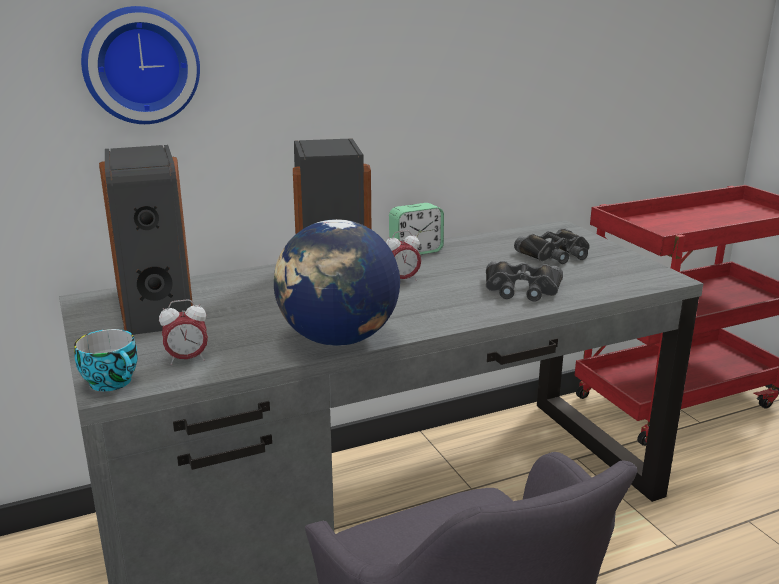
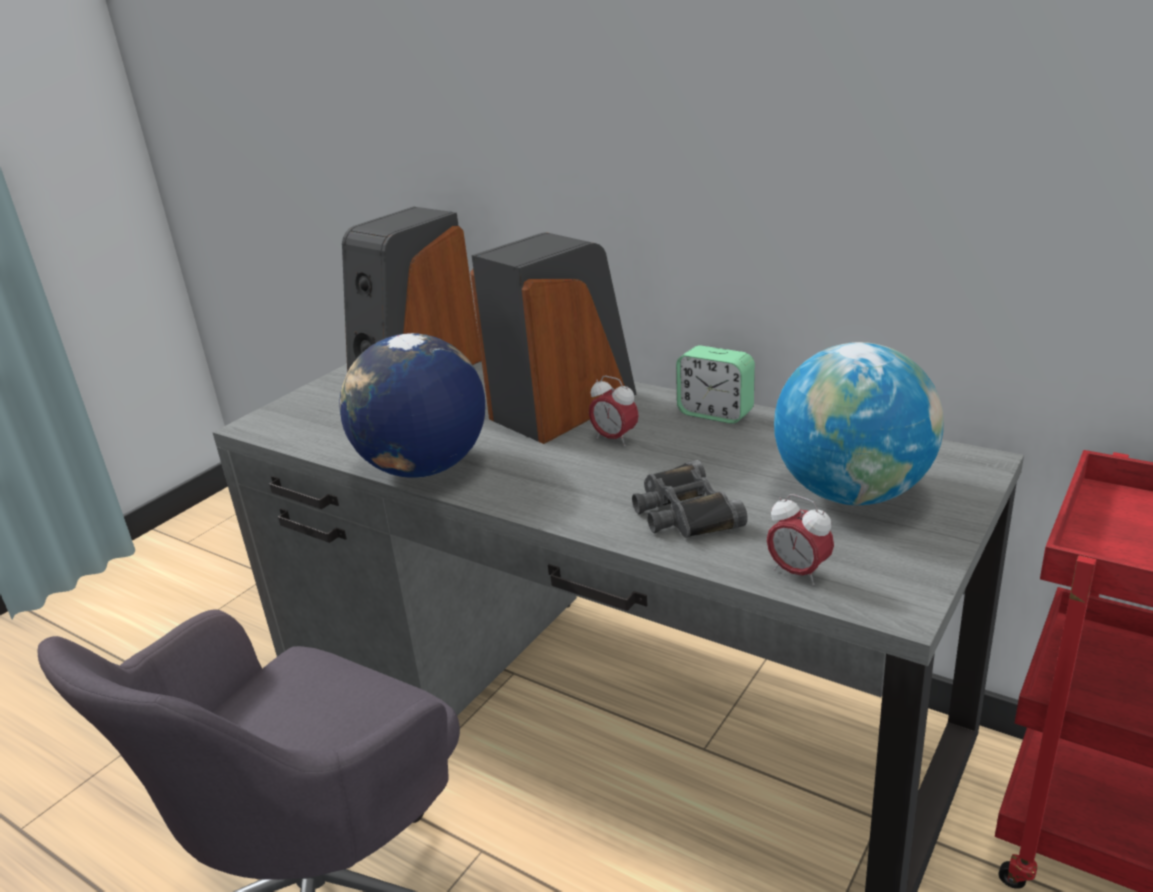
camera: 60 degrees right, 5 degrees up
cup [74,329,138,391] -> none
wall clock [81,6,200,124] -> none
alarm clock [159,299,208,365] -> alarm clock moved to [766,494,834,586]
black binoculars [514,228,590,264] -> globe [774,342,944,505]

